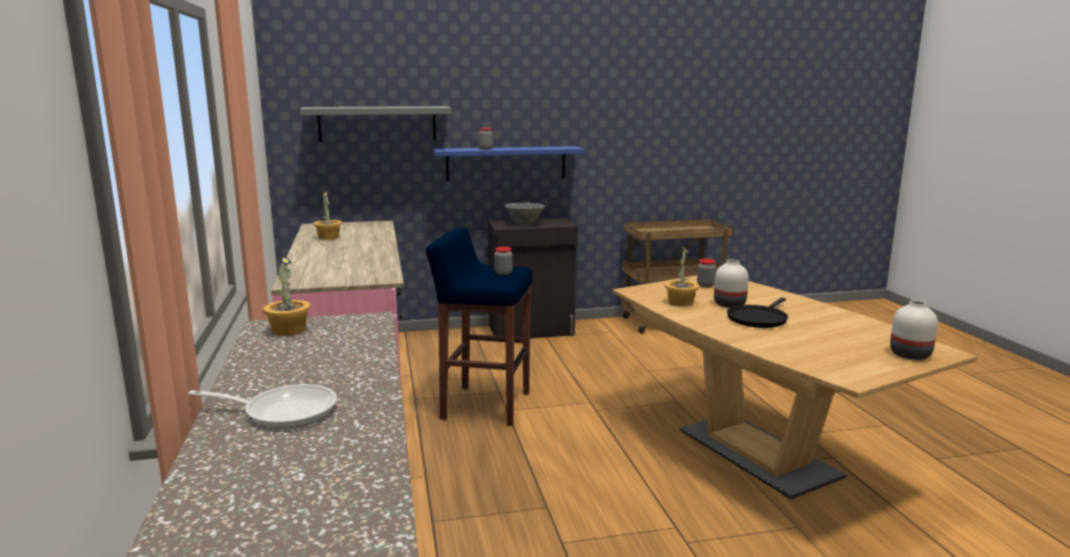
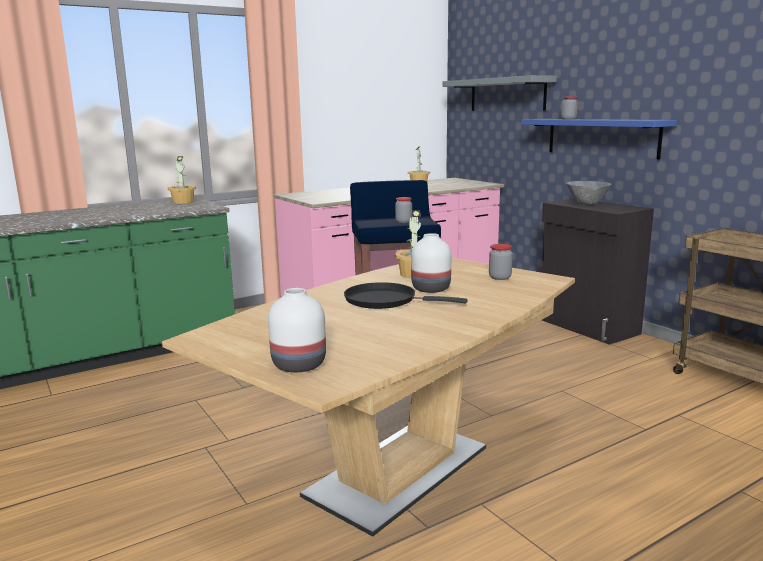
camera: 70 degrees right, 0 degrees up
frying pan [188,384,337,429] -> none

